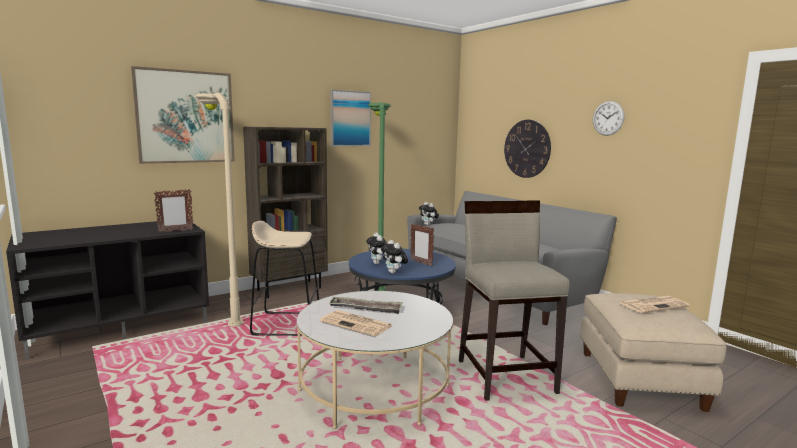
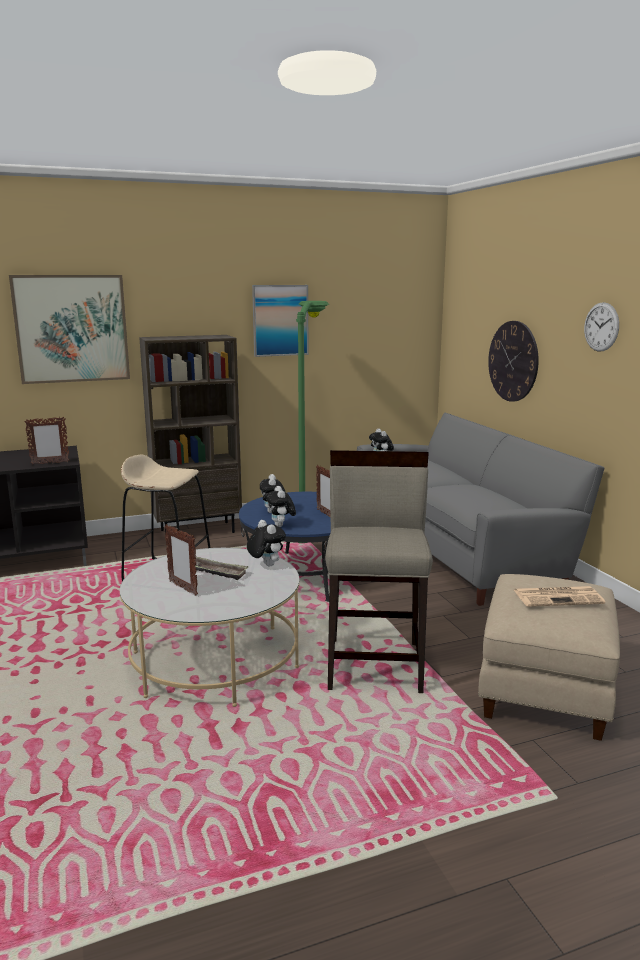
camera: 15 degrees right, 5 degrees up
beige floor lamp [195,93,244,327] -> none
newspaper [320,310,393,336] -> picture frame [164,524,198,596]
none -> plush toy [247,520,286,566]

